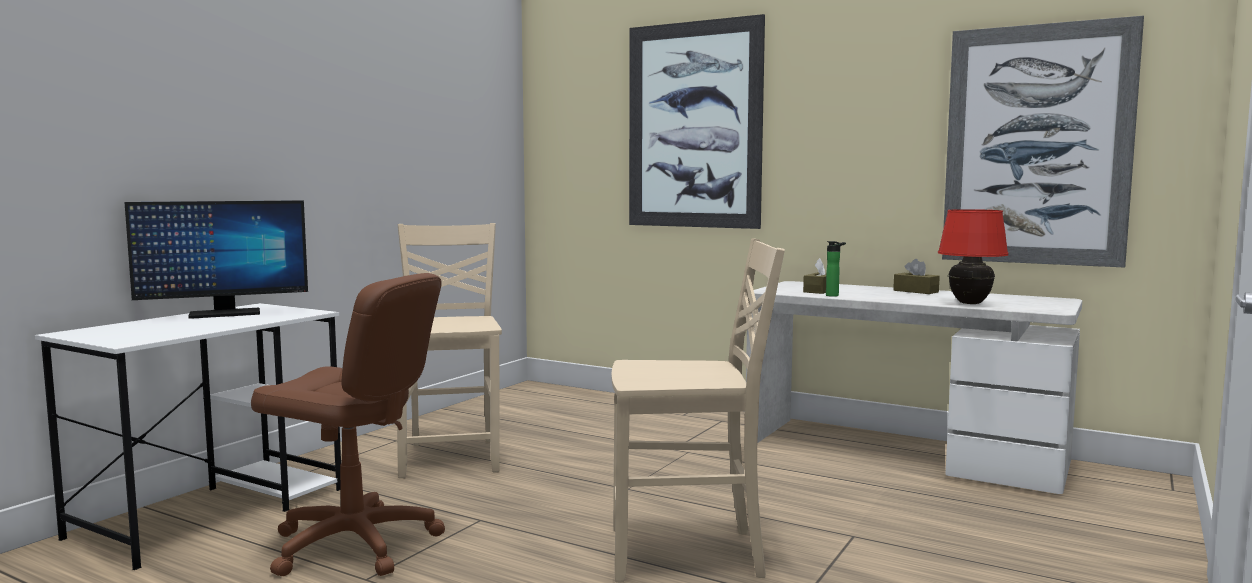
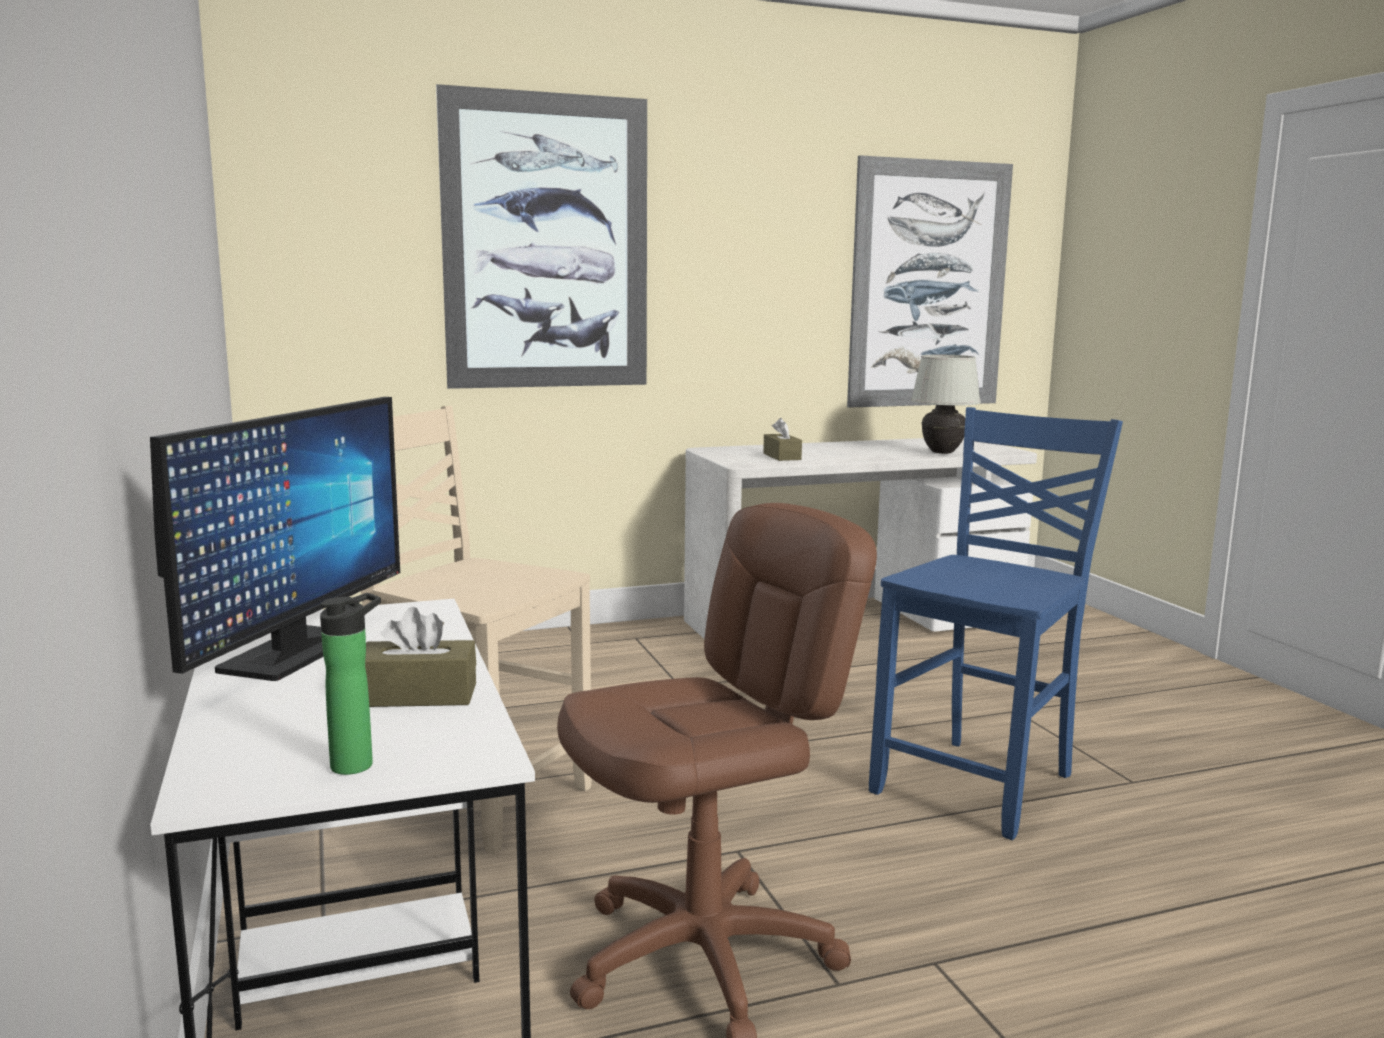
camera: 50 degrees left, 5 degrees up
beige chair [611,238,785,583] -> blue chair [869,407,1123,840]
bottle [826,241,846,297] -> bottle moved to [320,593,381,775]
brown tissue box [893,259,940,294] -> brown tissue box moved to [365,607,476,707]
red table lamp [938,209,1008,304] -> white table lamp [911,355,981,454]

